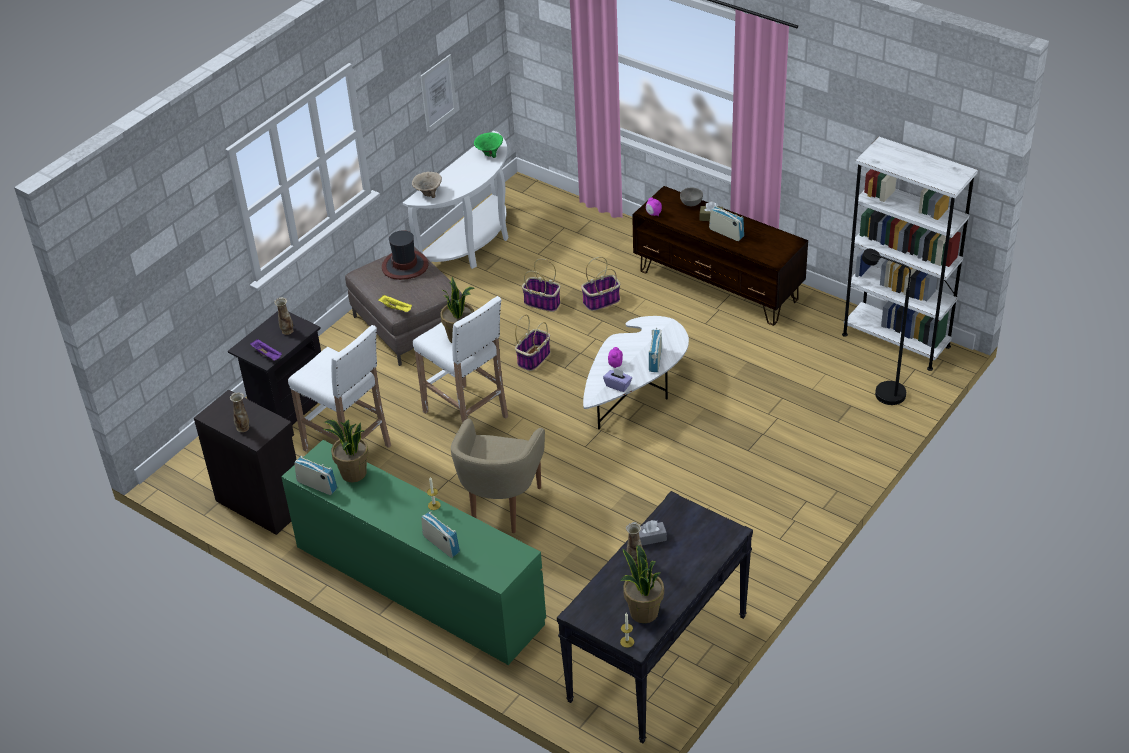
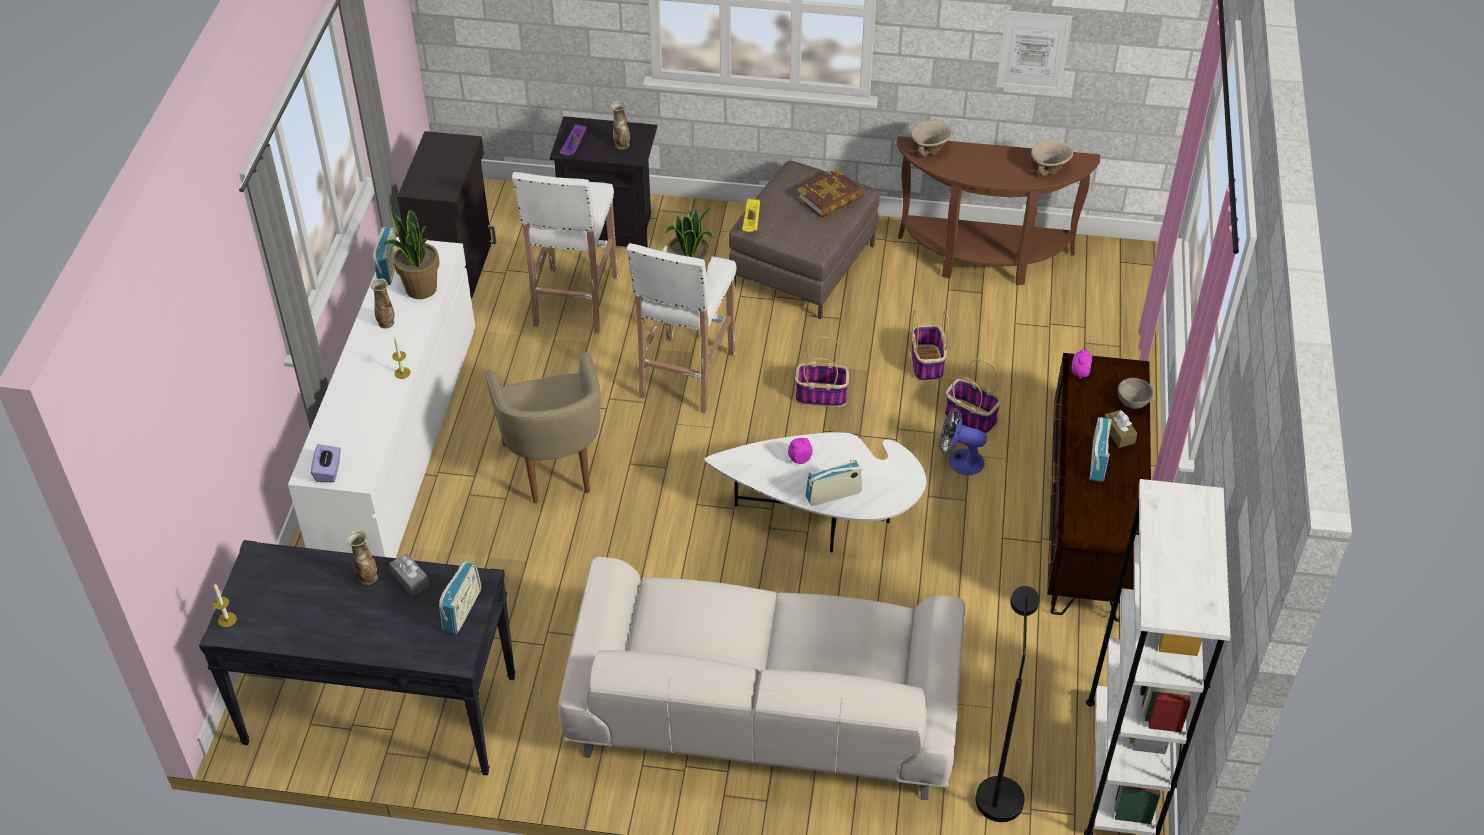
camera: 60 degrees right, 5 degrees up
vase [230,392,249,432] -> vase moved to [370,278,394,329]
green dresser [281,440,546,665] -> white dresser [288,237,475,558]
hat [382,230,428,280] -> book [797,169,864,218]
white console table [403,131,509,269] -> brown console table [897,136,1100,285]
radio [421,511,460,558] -> radio moved to [439,561,481,634]
beige armchair [451,419,545,533] -> beige armchair turned 90 degrees counterclockwise [485,352,601,503]
green bowl [474,132,503,158] -> beige bowl [1031,140,1073,176]
purple tissue box [603,368,632,392] -> purple tissue box moved to [311,444,341,482]
potted plant [620,545,664,623] -> none
none -> white sofa [558,557,965,800]
none -> fan [940,408,987,475]

